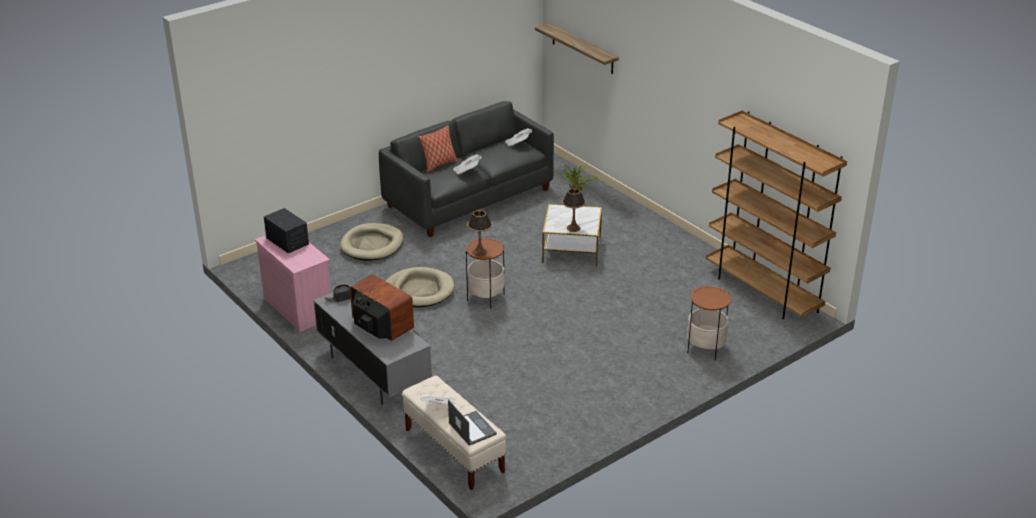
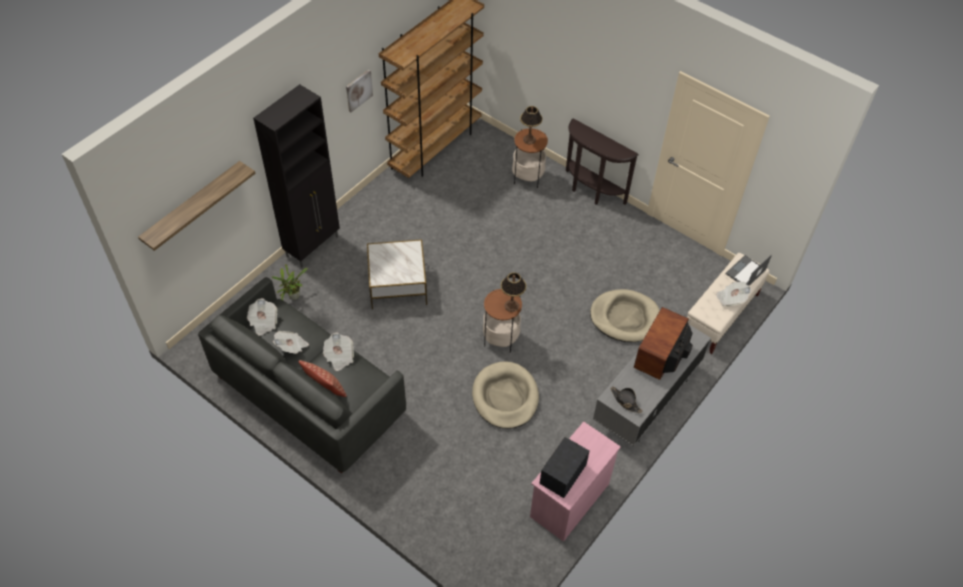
camera: 105 degrees left, 20 degrees up
beige dog bed [340,223,403,261] -> beige dog bed moved to [590,289,660,342]
table lamp [562,188,586,232] -> table lamp moved to [520,106,543,144]
none -> black cabinet [253,84,340,267]
none -> newspaper [273,331,309,354]
none -> picture [346,70,373,112]
none -> brown console table [566,118,638,205]

